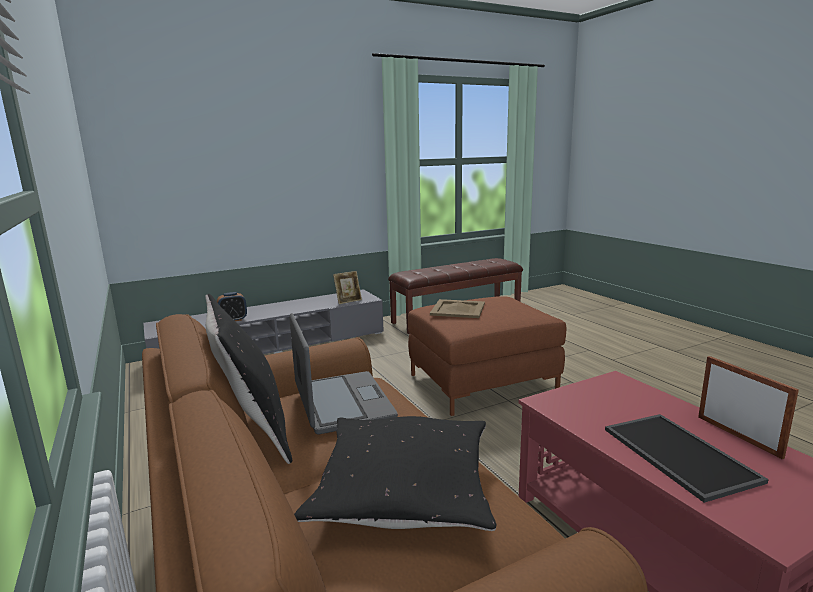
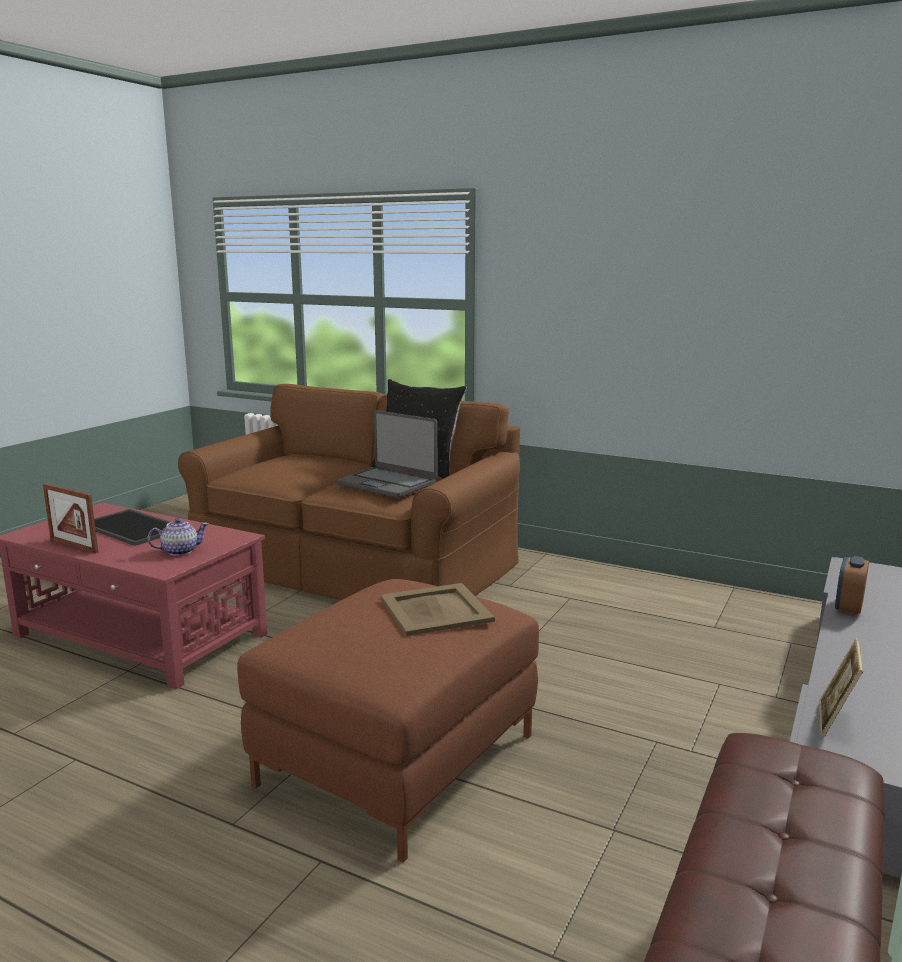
camera: 145 degrees right, 0 degrees up
black pillow [294,416,496,531] -> none
none -> teapot [147,518,209,556]

